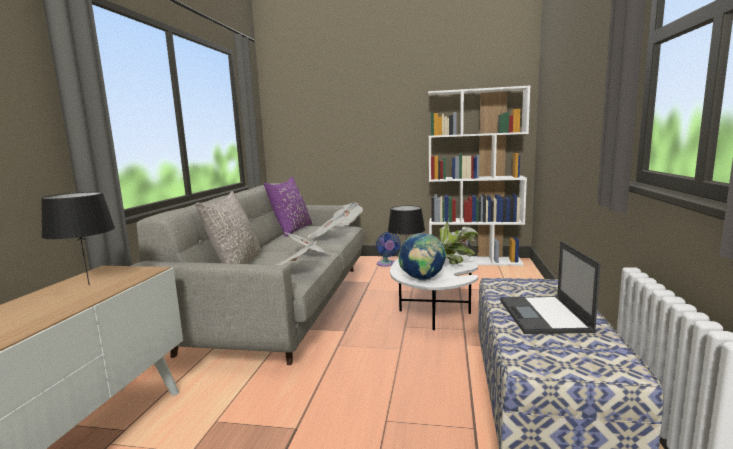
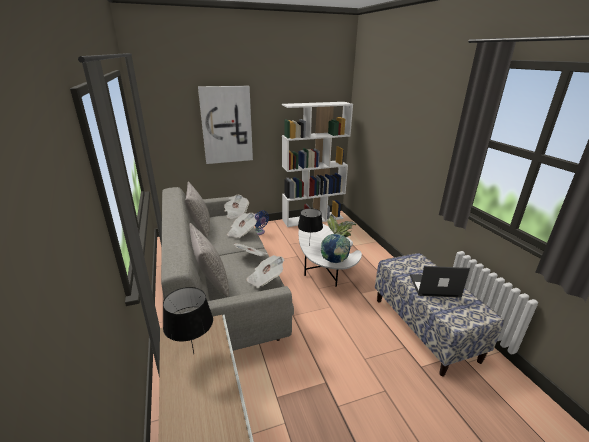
camera: 30 degrees left, 15 degrees up
purple pillow [264,177,312,237] -> grey pillow [185,181,210,237]
laptop [500,241,601,334] -> laptop turned 120 degrees clockwise [410,266,470,298]
none -> picture [198,86,253,164]

